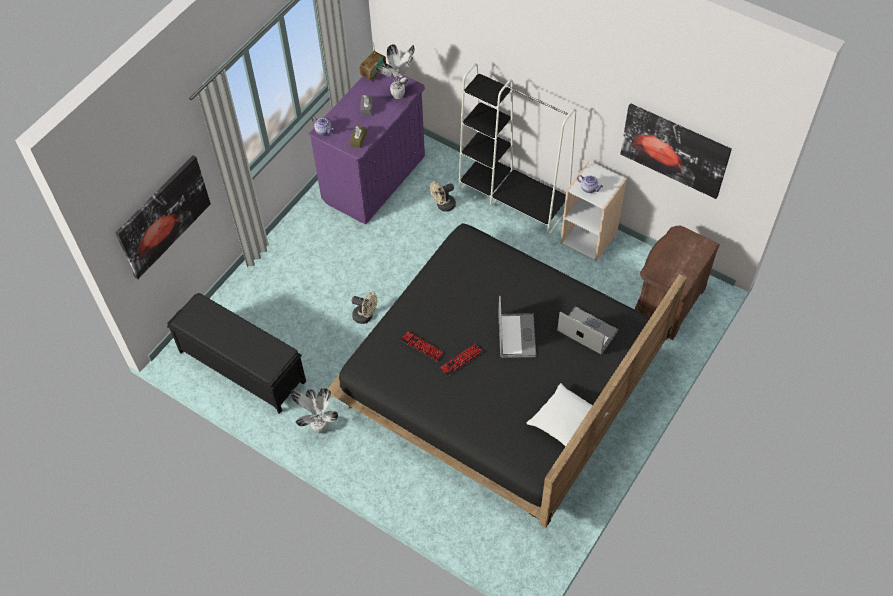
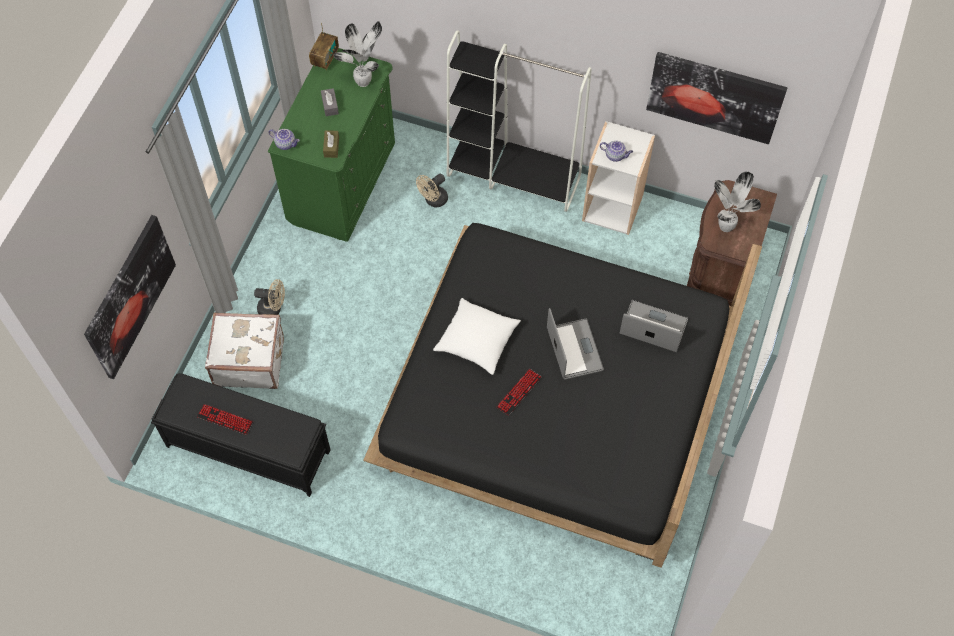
camera: 15 degrees left, 5 degrees up
potted plant [291,388,338,434] -> potted plant moved to [714,172,761,232]
purple dresser [308,67,425,224] -> green dresser [268,48,395,242]
beige fan [352,292,377,324] -> beige fan moved to [254,279,285,315]
keyboard [400,331,444,361] -> keyboard moved to [197,404,253,435]
white pillow [526,383,608,447] -> white pillow moved to [433,298,521,375]
none -> white suitcase [205,312,284,389]

